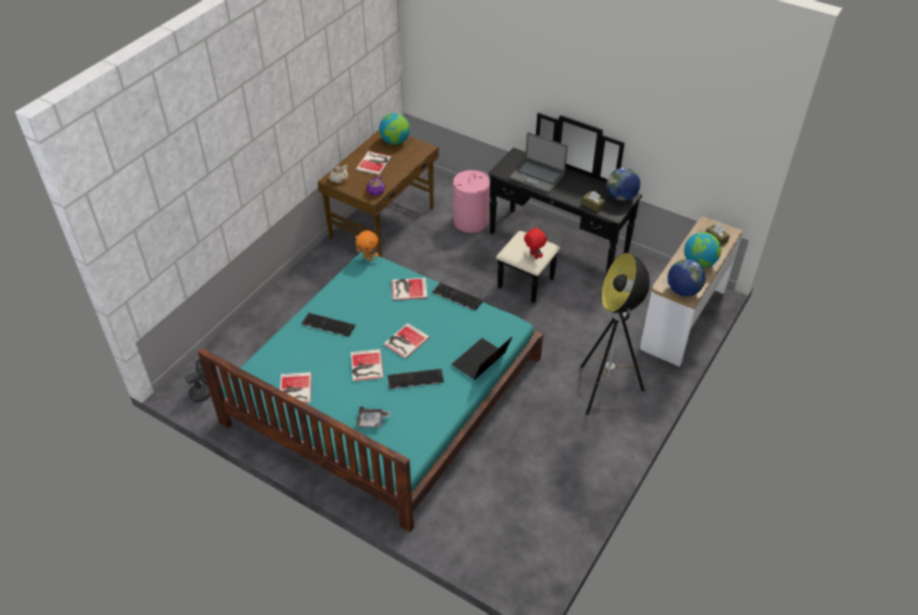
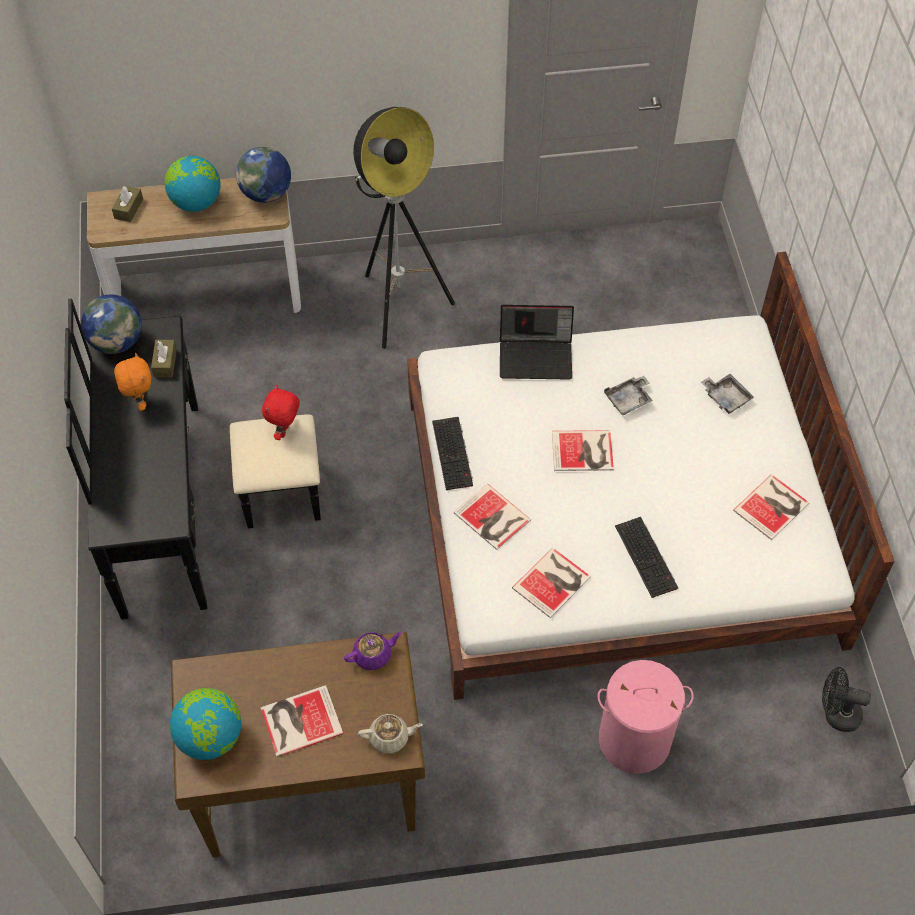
camera: 130 degrees left, 10 degrees up
turquoise bed [198,251,543,532] -> white bed [407,252,895,700]
book [351,349,384,381] -> book moved to [512,547,591,618]
orange plush toy [355,230,379,261] -> orange plush toy moved to [114,353,151,411]
keyboard [388,369,444,389] -> grey tray [604,376,653,415]
pink laundry basket [453,170,490,233] -> pink laundry basket moved to [597,660,694,774]
laptop [510,132,568,193] -> none

